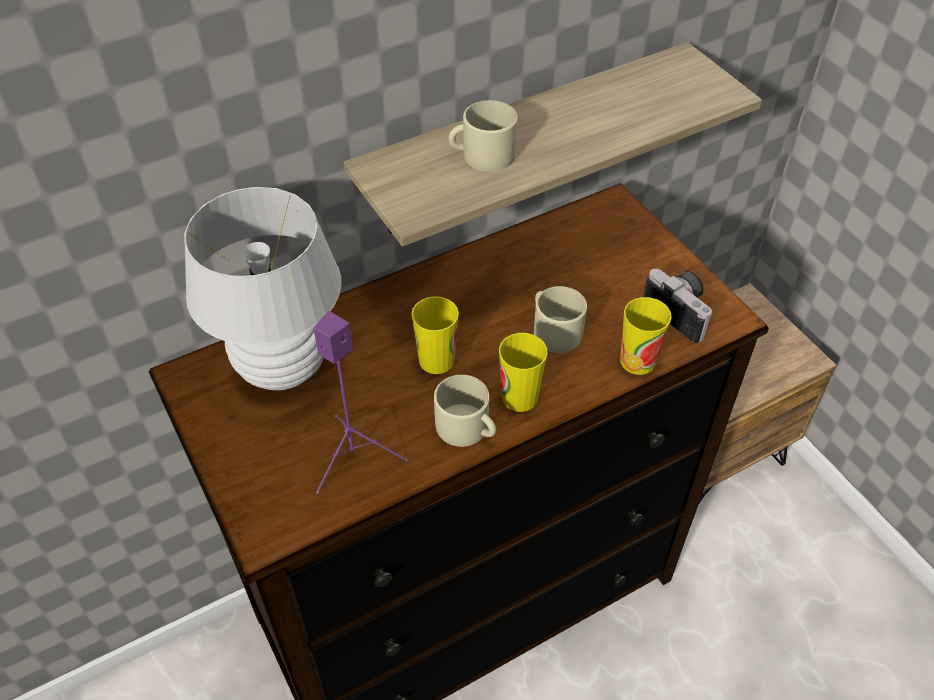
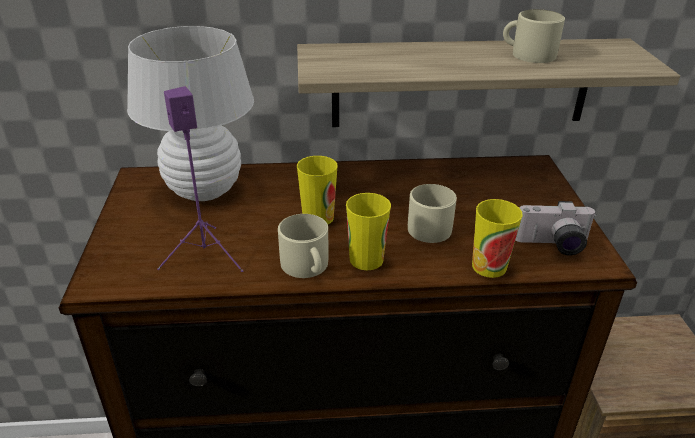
camera: 25 degrees right, 15 degrees down
beige mug [449,100,518,172] -> beige mug moved to [503,9,565,63]
camera [643,269,713,343] -> camera turned 105 degrees clockwise [516,201,597,256]

